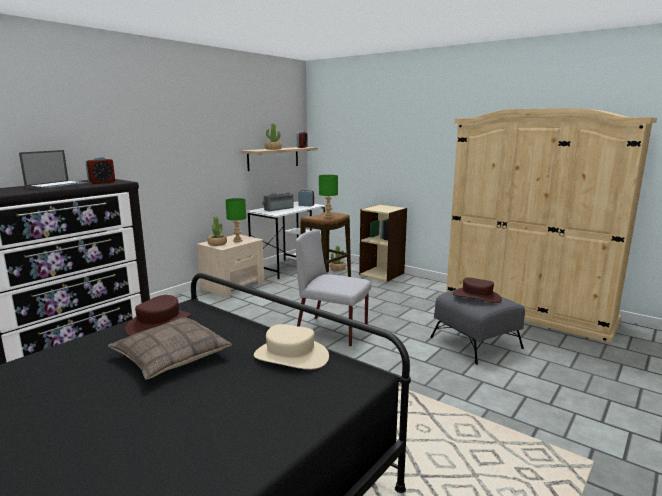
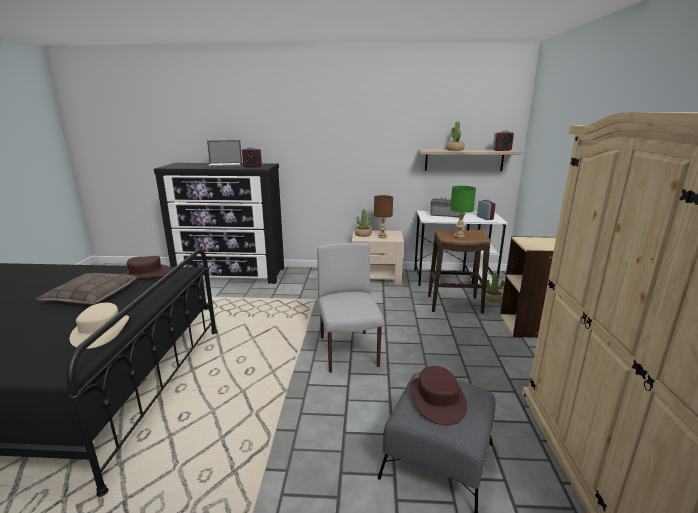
camera: 55 degrees right, 5 degrees up
green table lamp [226,198,246,242] -> brown table lamp [374,195,393,238]

